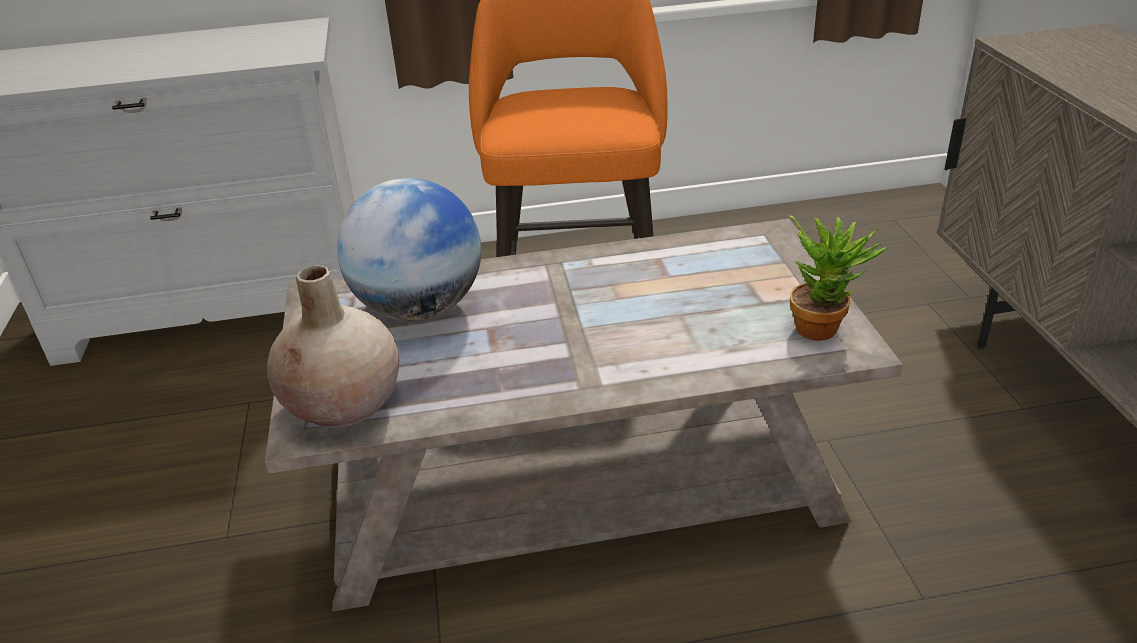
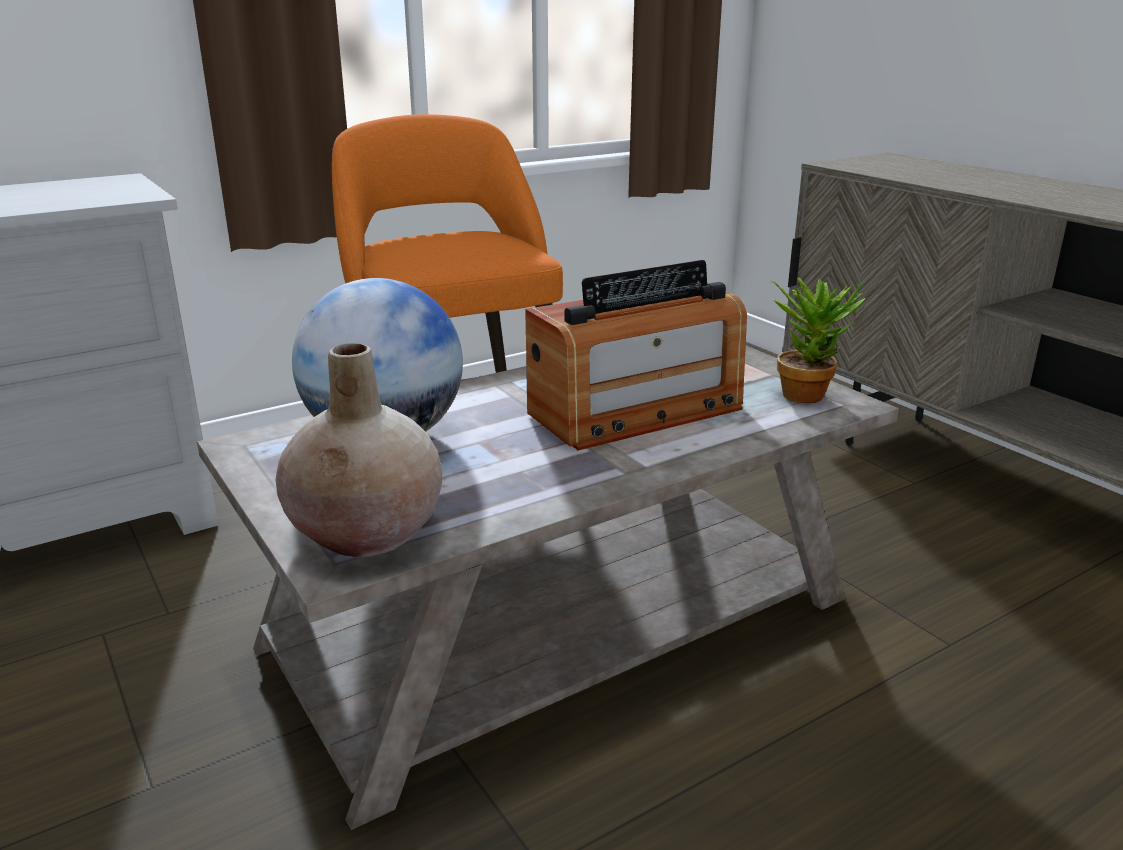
camera: 25 degrees left, 10 degrees down
none -> radio [525,260,747,450]

